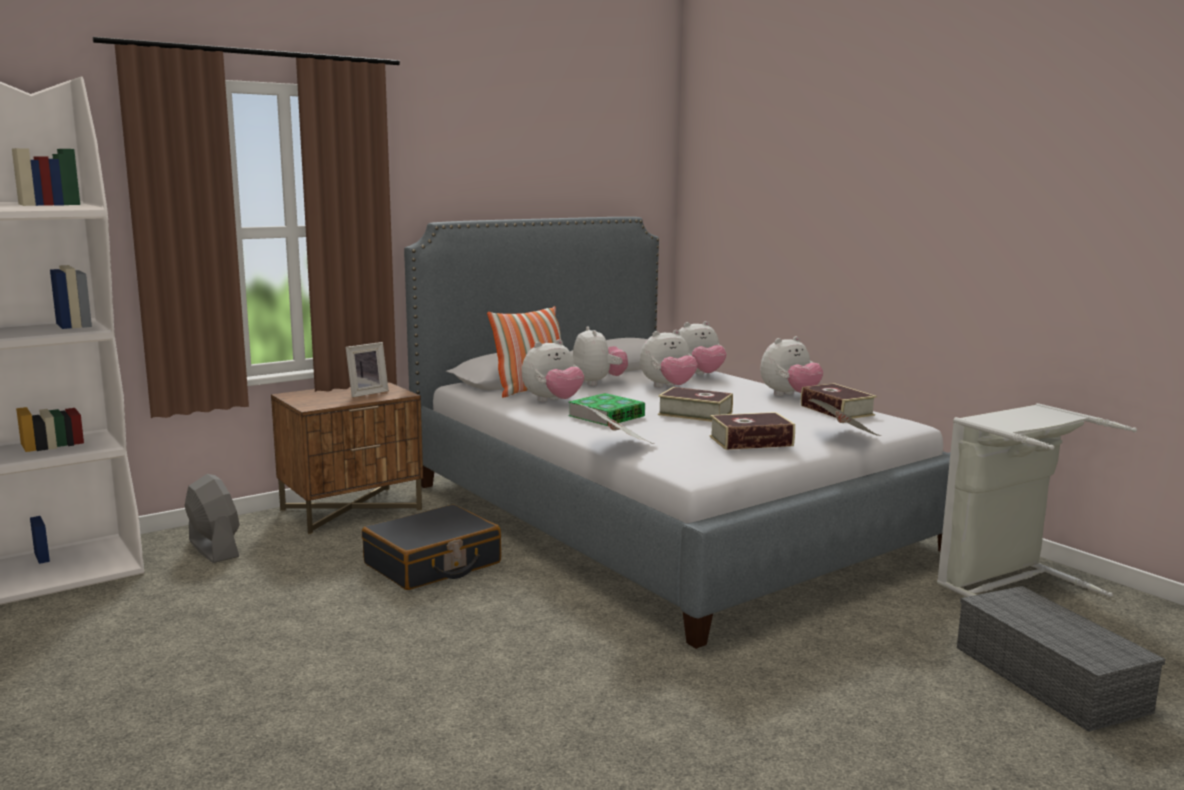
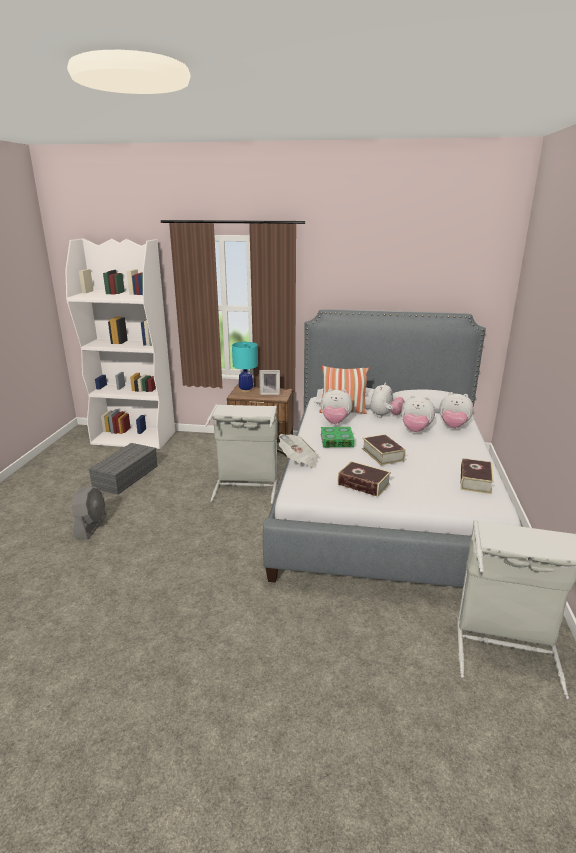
camera: 45 degrees right, 10 degrees up
grey fan [184,474,240,563] -> grey fan moved to [72,486,107,539]
black suitcase [362,504,501,590] -> grey laundry basket [205,404,277,504]
plush toy [760,336,823,396] -> none
newspaper [808,399,881,436] -> none
grey storage box [957,586,1165,732] -> grey storage box moved to [88,443,158,495]
none -> turquoise table lamp [232,342,258,393]

